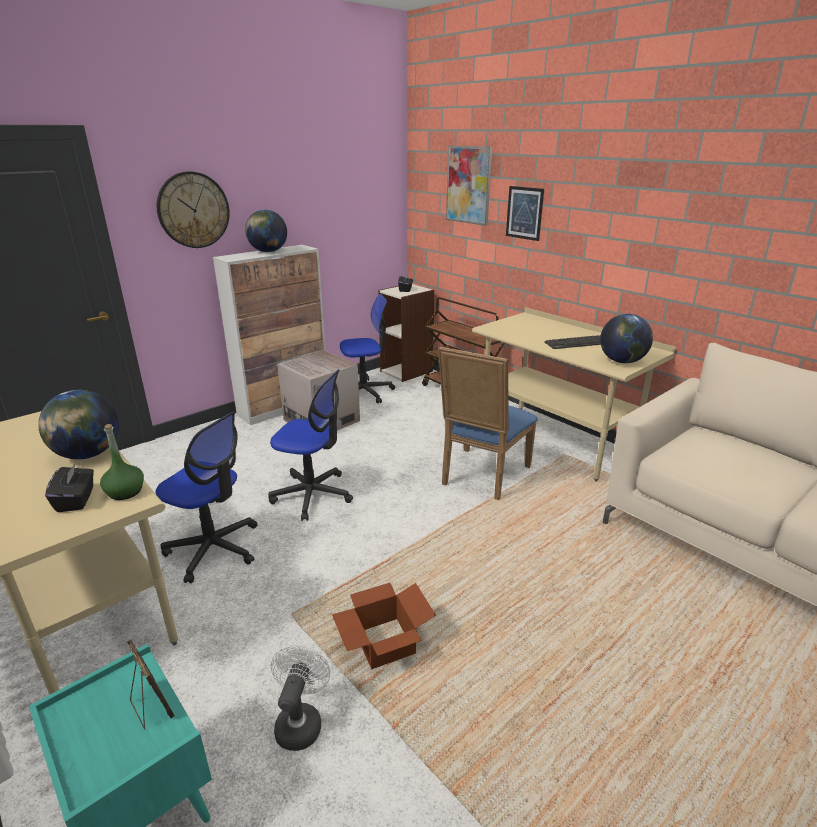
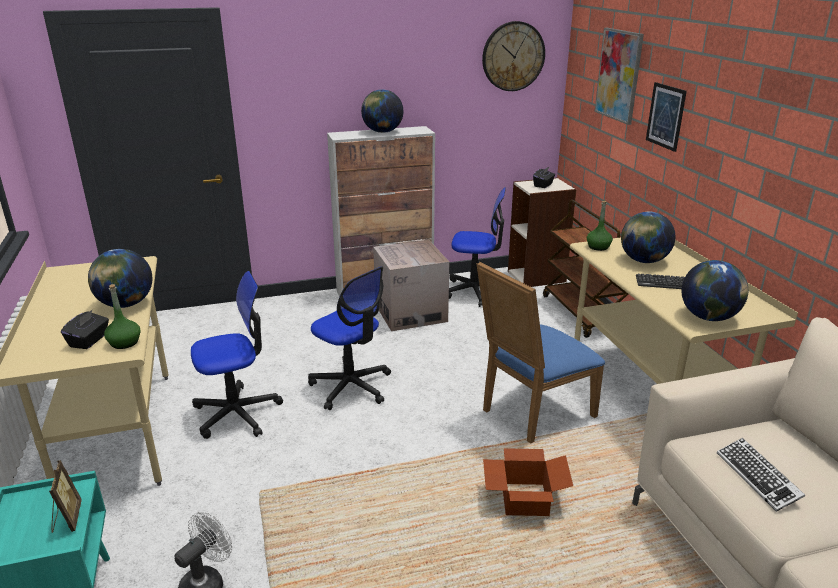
camera: 25 degrees right, 0 degrees up
office chair [156,412,257,583] -> office chair turned 75 degrees counterclockwise [191,271,283,439]
wall clock [157,171,230,248] -> wall clock moved to [482,21,545,91]
cardboard box [332,583,436,669] -> cardboard box moved to [483,448,573,516]
none -> green bottle [587,201,613,251]
none -> globe [621,212,676,263]
none -> keyboard [717,438,805,512]

